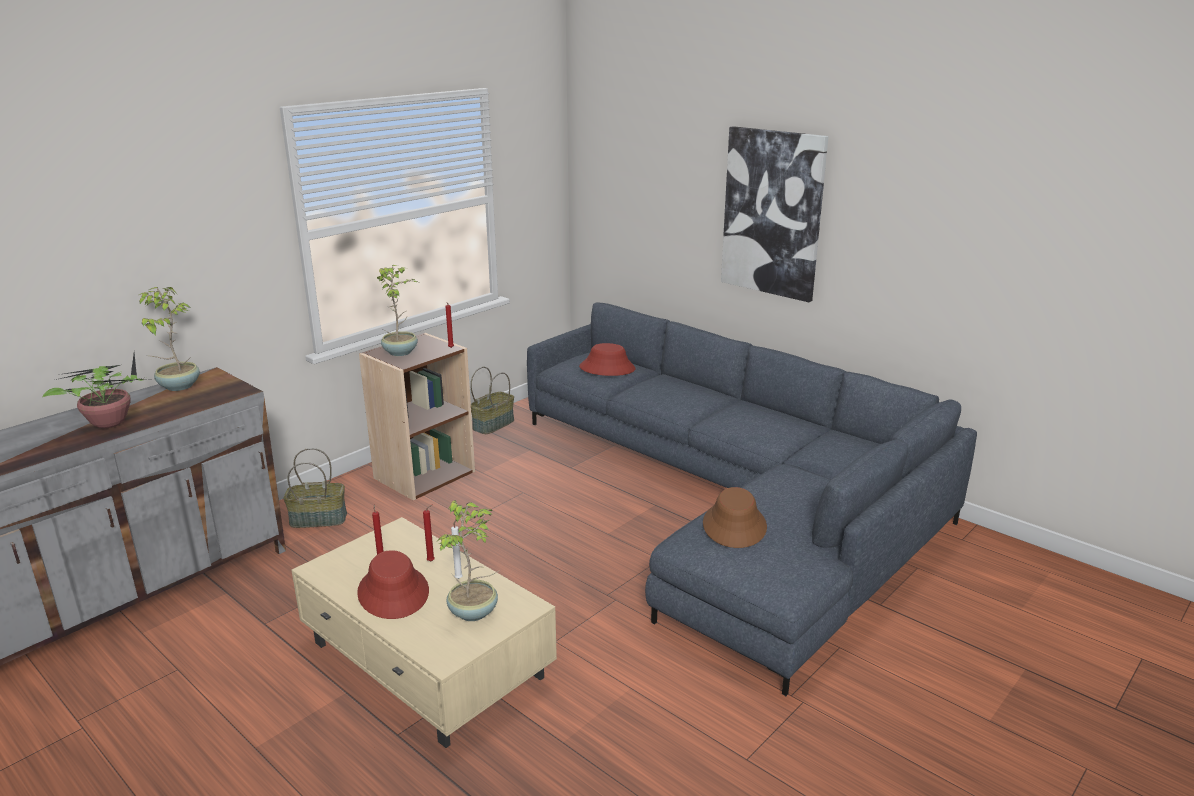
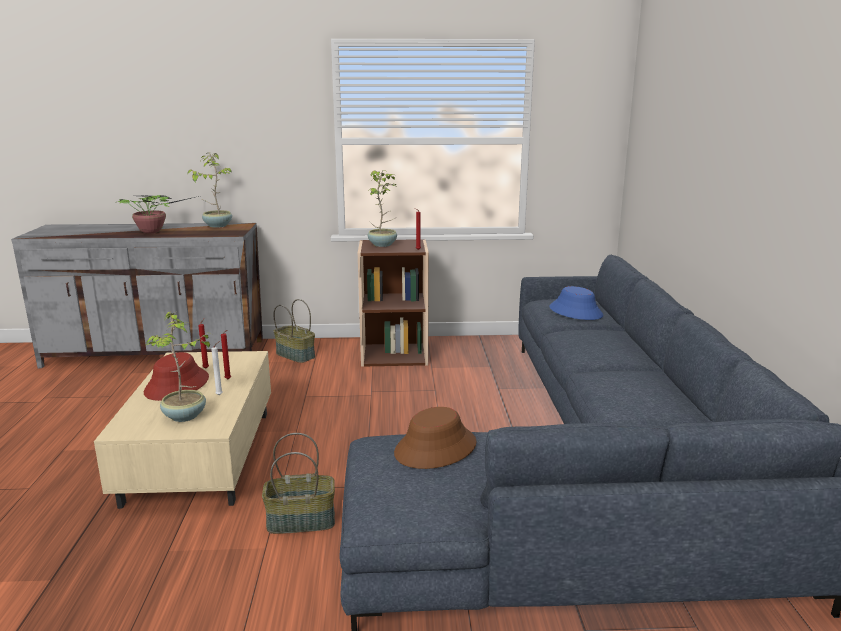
camera: 45 degrees right, 5 degrees down
basket [470,367,514,434] -> basket moved to [262,433,335,534]
red hat [579,343,635,376] -> blue hat [549,286,604,320]
picture [721,126,828,302] -> none

